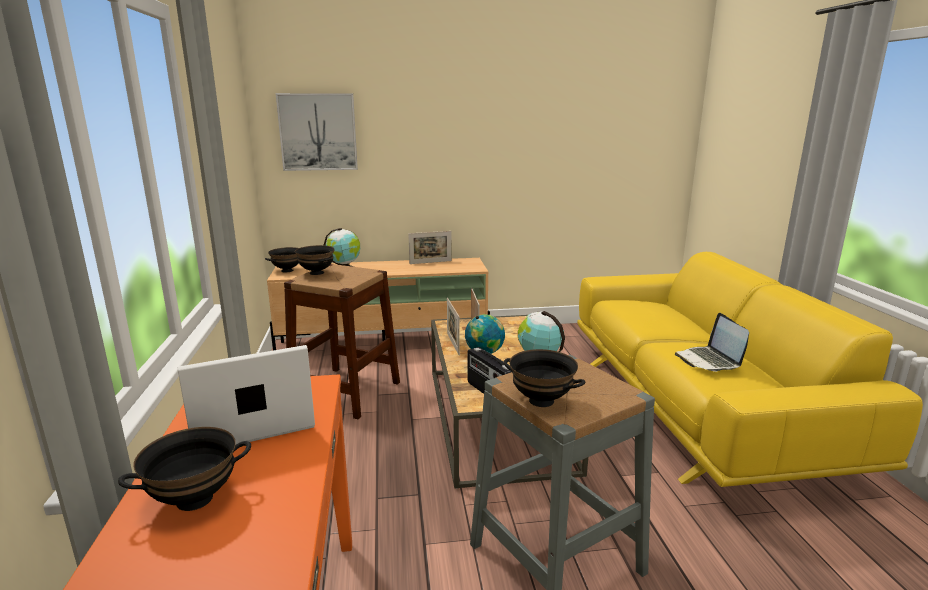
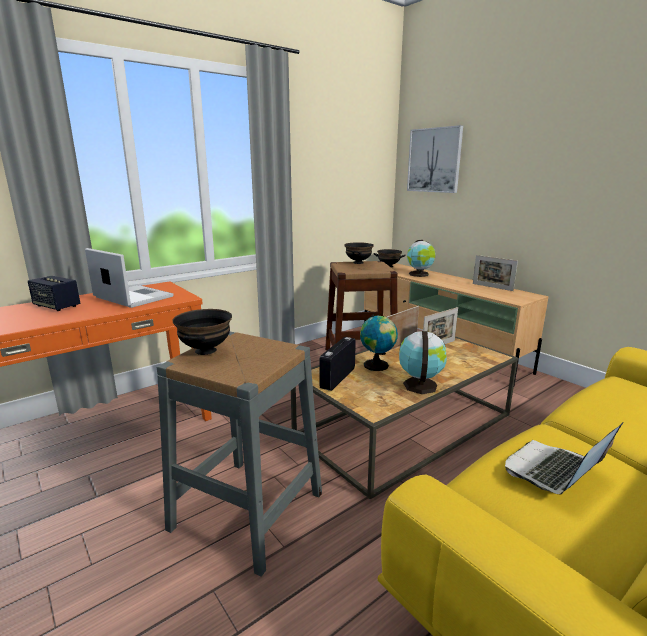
camera: 60 degrees right, 0 degrees up
black bowl [118,427,251,511] -> speaker [28,276,80,311]

